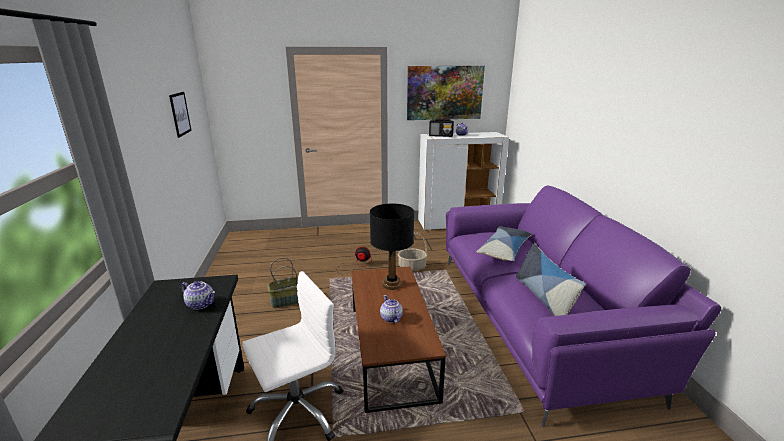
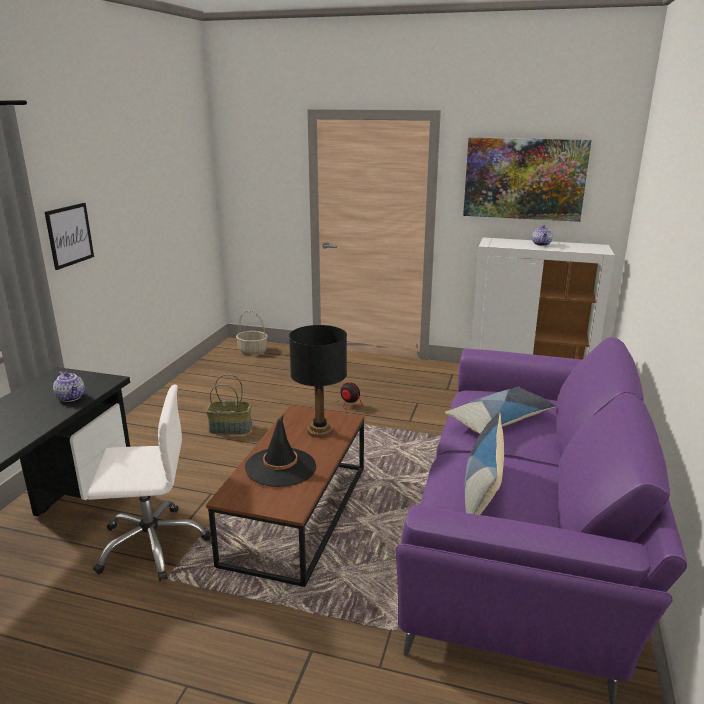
camera: 25 degrees right, 0 degrees up
picture [169,92,192,138] -> picture moved to [45,203,94,270]
teapot [380,295,403,323] -> black hat [245,415,316,487]
basket [398,232,427,271] -> basket moved to [236,311,268,355]
radio [429,119,454,137] -> none

